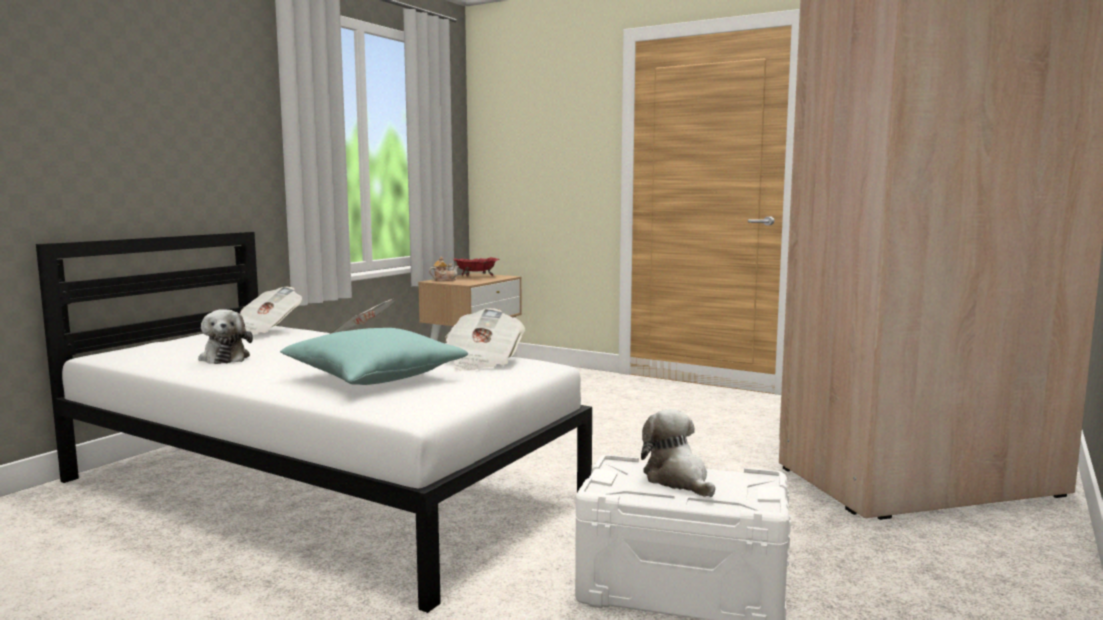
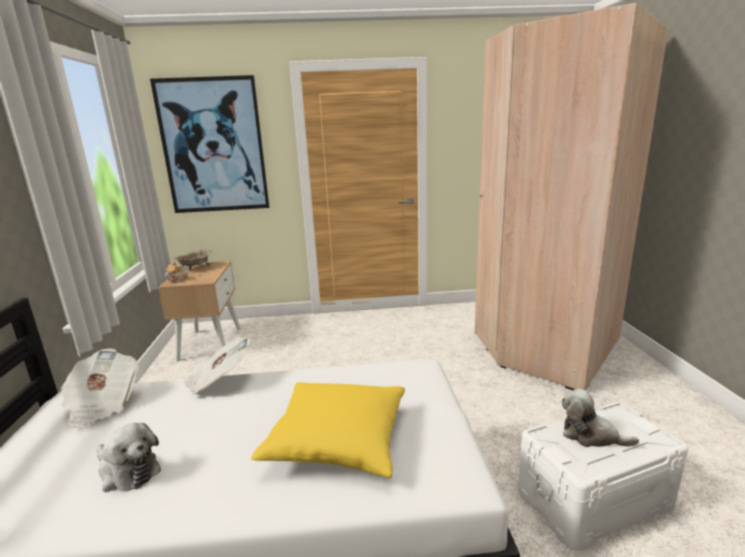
camera: 35 degrees left, 10 degrees up
turquoise pillow [280,328,468,385] -> yellow pillow [251,382,405,478]
newspaper [445,308,525,371] -> none
red bowl [453,257,500,276] -> beige bowl [173,250,212,270]
none -> picture [150,75,269,213]

